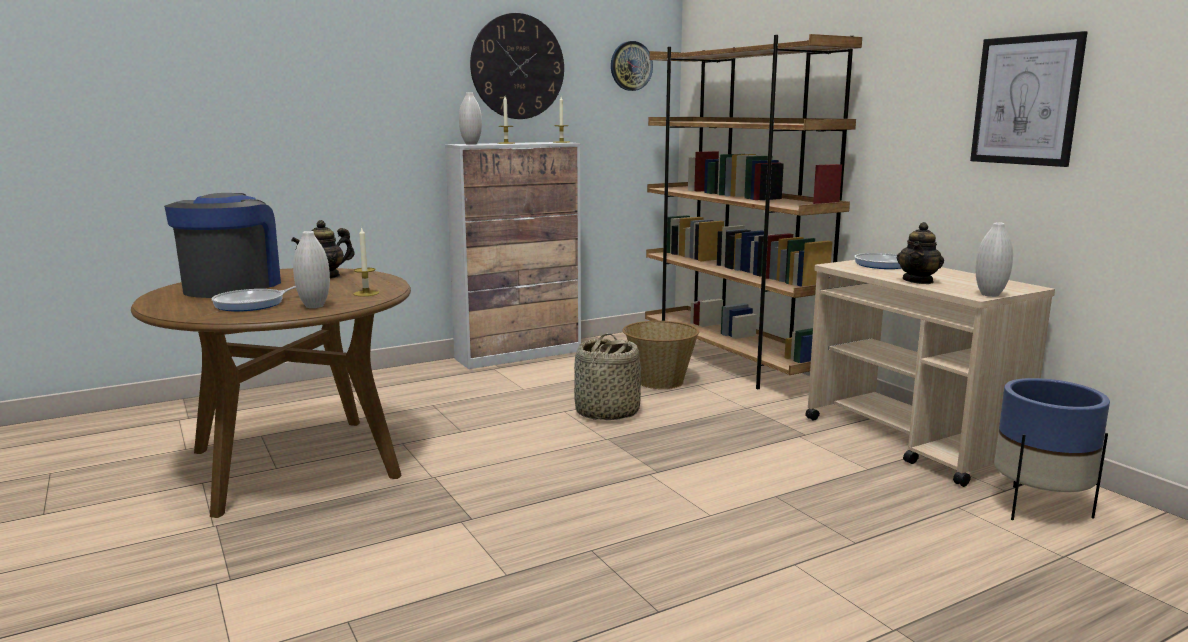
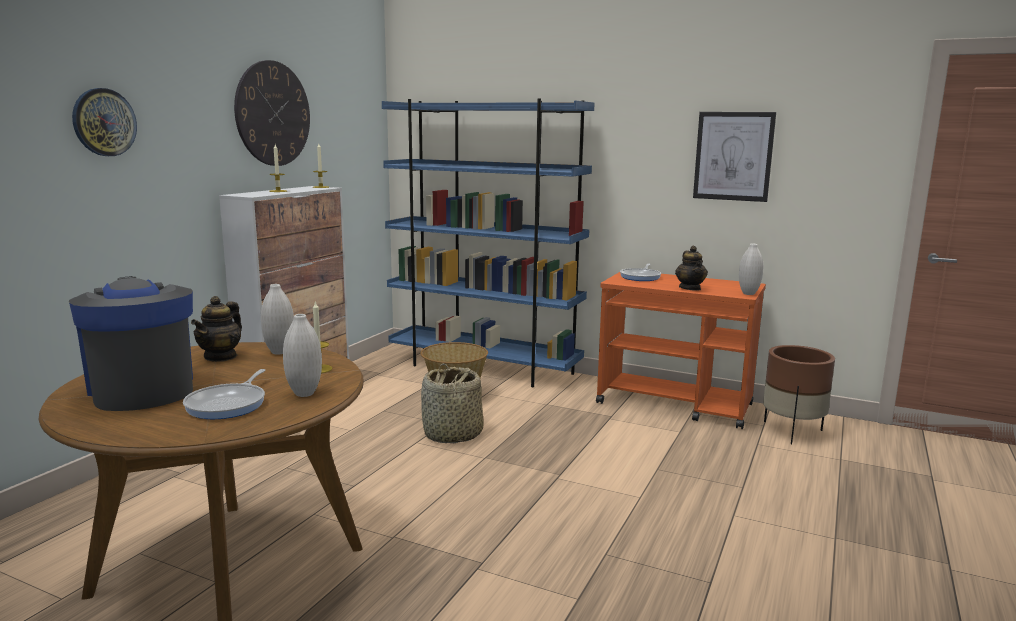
camera: 35 degrees left, 0 degrees up
white vase [459,92,482,145] -> white vase moved to [261,284,294,354]
wall clock [611,41,653,91] -> wall clock moved to [72,88,137,156]
brown bookcase [645,34,862,389] -> blue bookcase [382,98,594,387]
beige cart [805,260,1055,487] -> orange cart [596,272,766,429]
blue planter [994,378,1110,520] -> brown planter [763,345,835,444]

